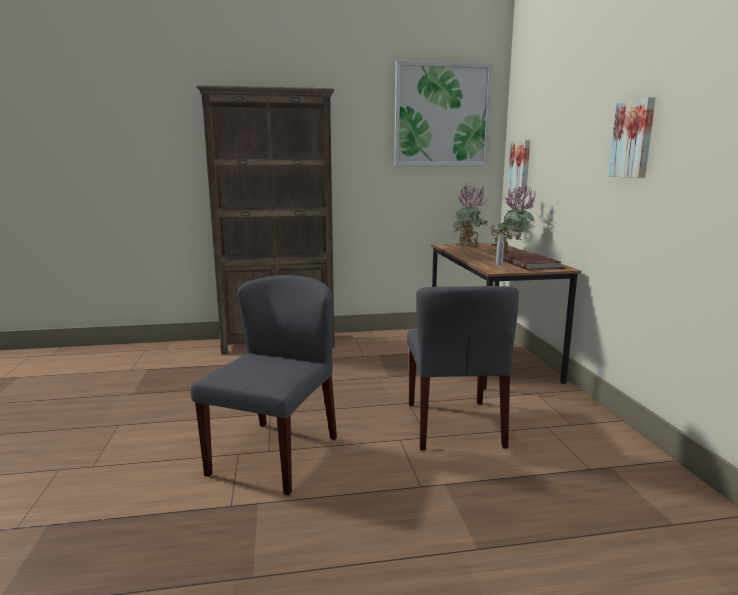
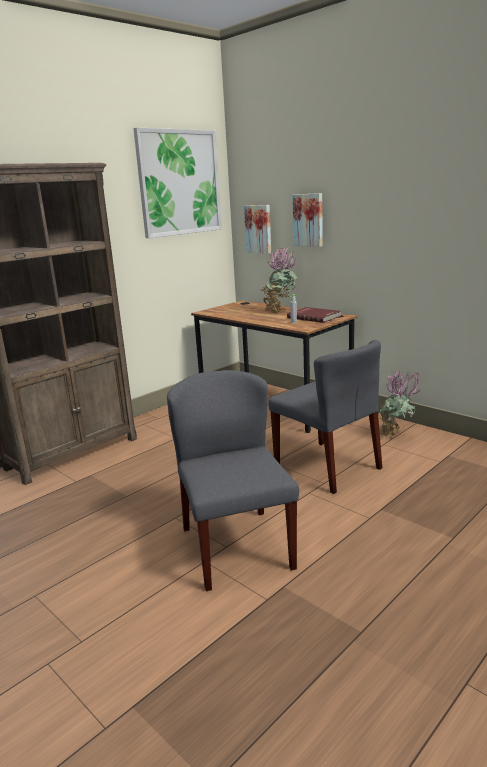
camera: 35 degrees left, 5 degrees up
potted plant [453,183,489,247] -> potted plant moved to [378,371,421,438]
picture [608,97,656,178] -> picture moved to [293,193,323,247]

